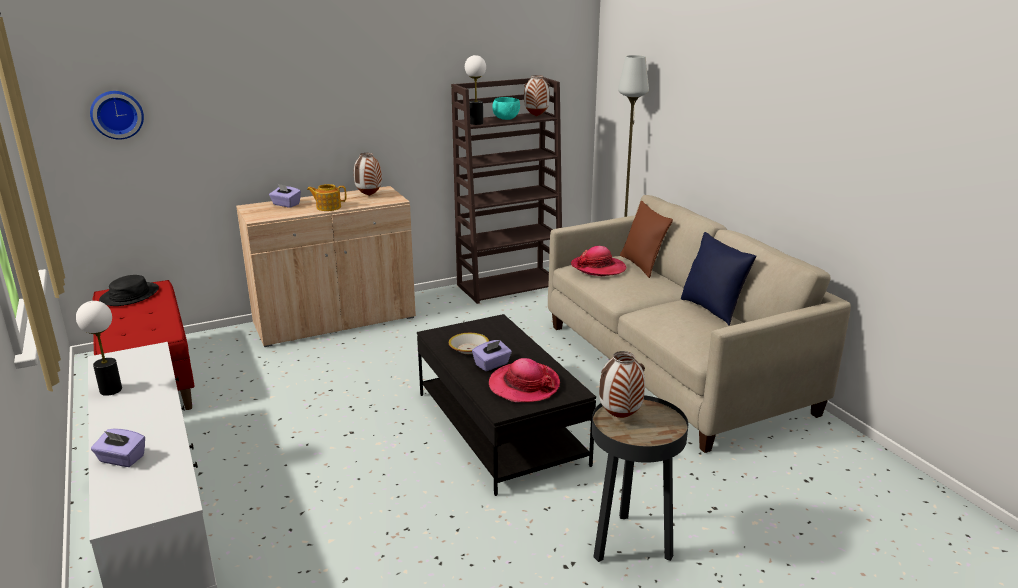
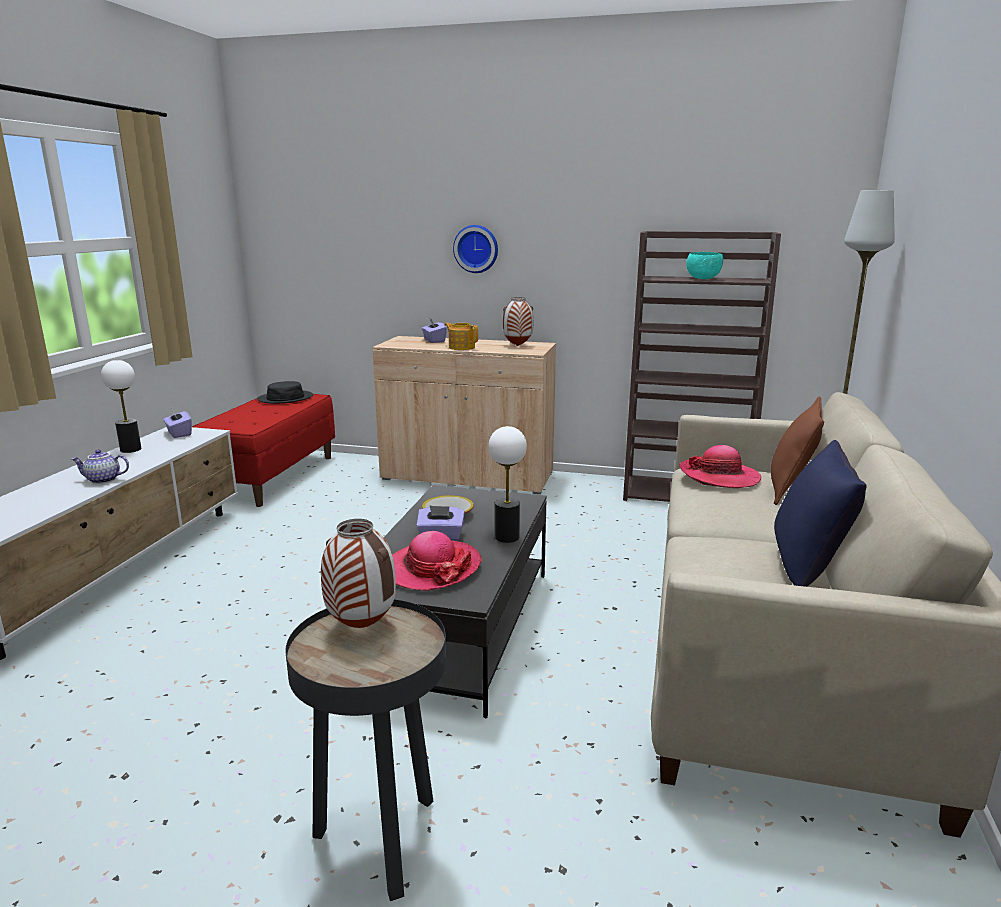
camera: 40 degrees right, 5 degrees down
wall clock [90,91,144,140] -> wall clock moved to [453,225,498,273]
purple tissue box [91,428,145,467] -> purple tissue box moved to [163,408,192,438]
table lamp [465,55,486,125] -> table lamp moved to [488,426,527,543]
vase [524,75,550,117] -> none
none -> teapot [72,450,129,484]

